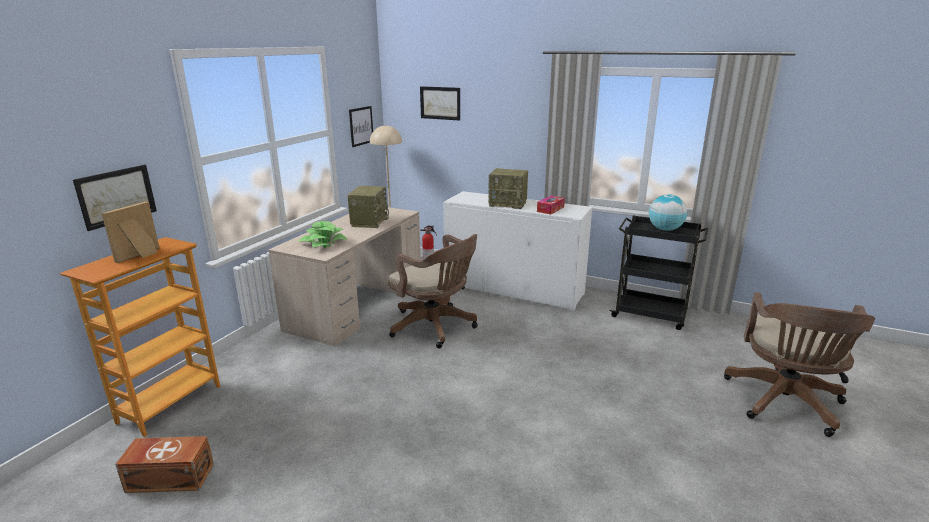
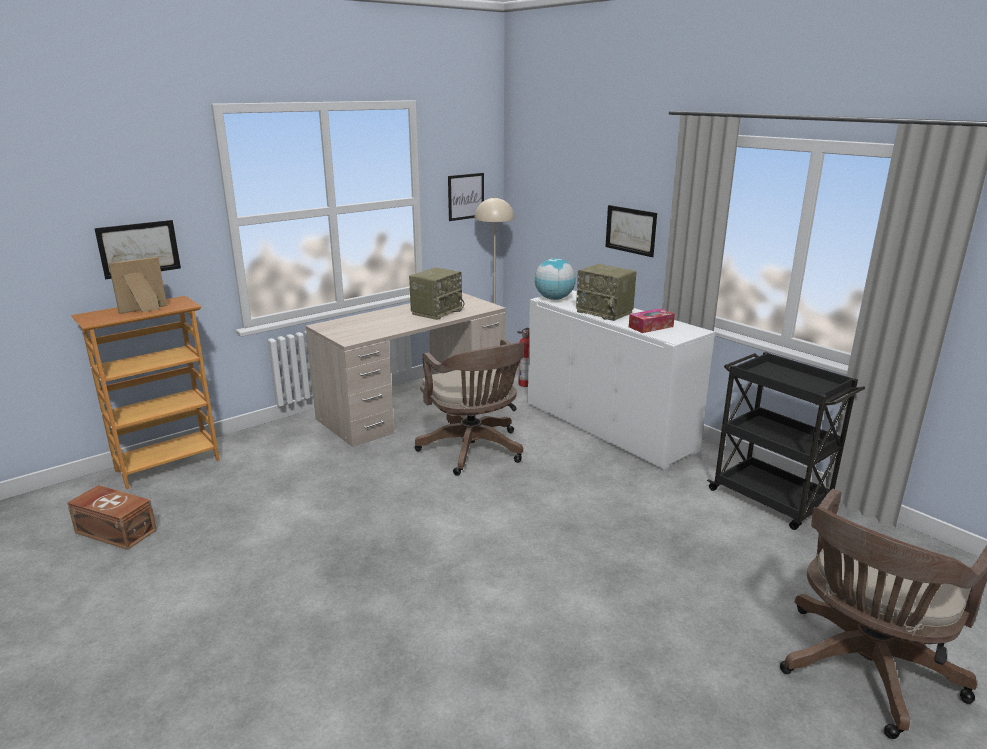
camera: 25 degrees right, 0 degrees up
potted plant [298,221,348,248] -> none
picture [420,86,460,121] -> picture moved to [605,205,657,257]
globe [649,194,687,231] -> globe moved to [535,258,576,300]

